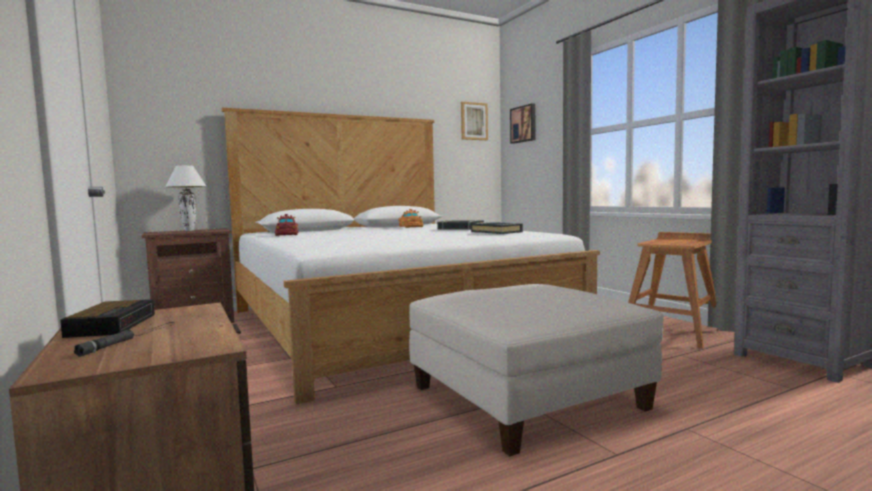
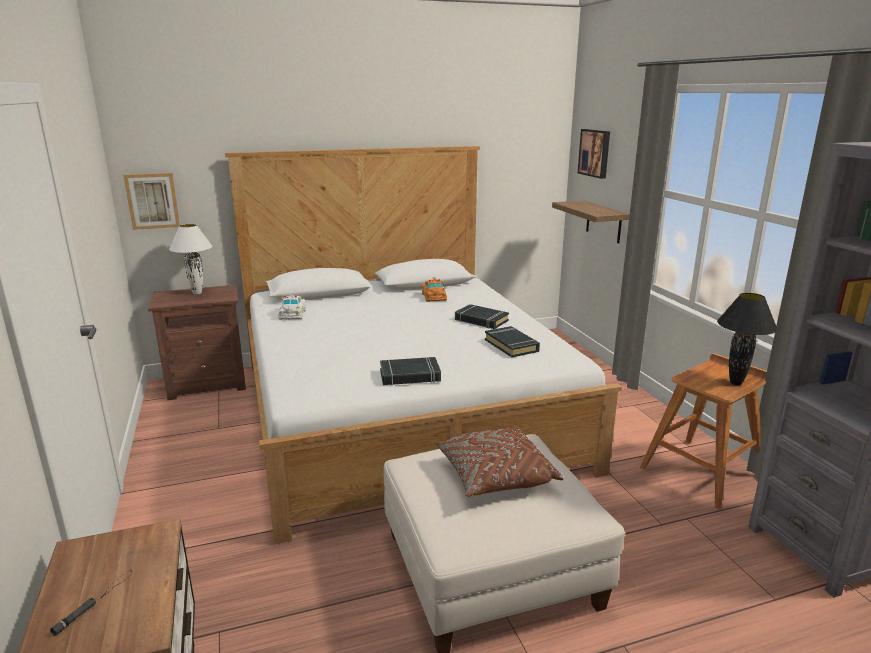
camera: 10 degrees right, 15 degrees up
alarm clock [60,299,155,338] -> none
red toy car [275,214,298,236] -> white toy car [278,293,306,320]
picture [461,102,488,140] -> picture moved to [124,173,180,230]
none -> black book [380,357,441,386]
none -> brown pillow [435,428,564,497]
none -> shelf [552,200,630,243]
none -> black table lamp [717,293,778,385]

